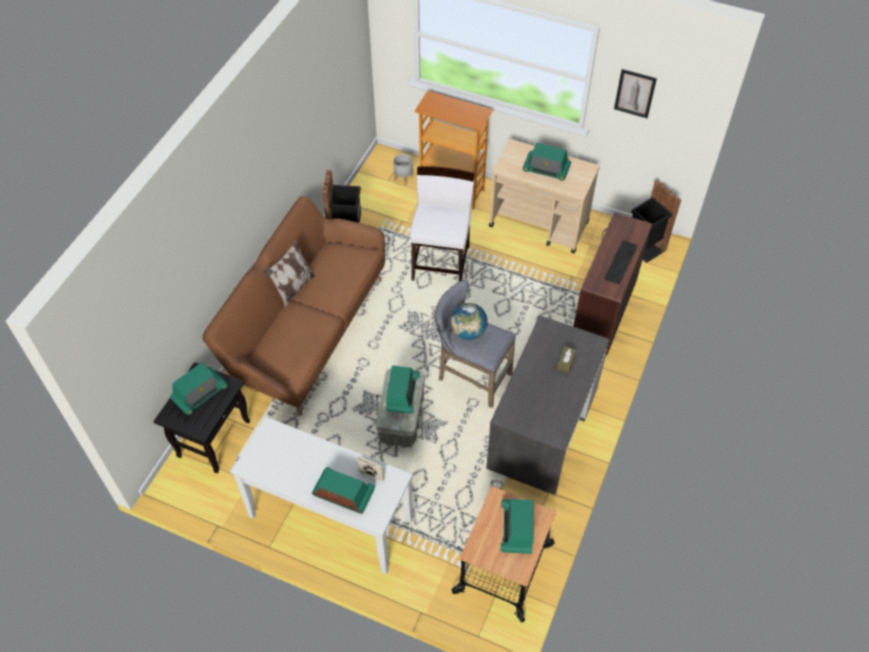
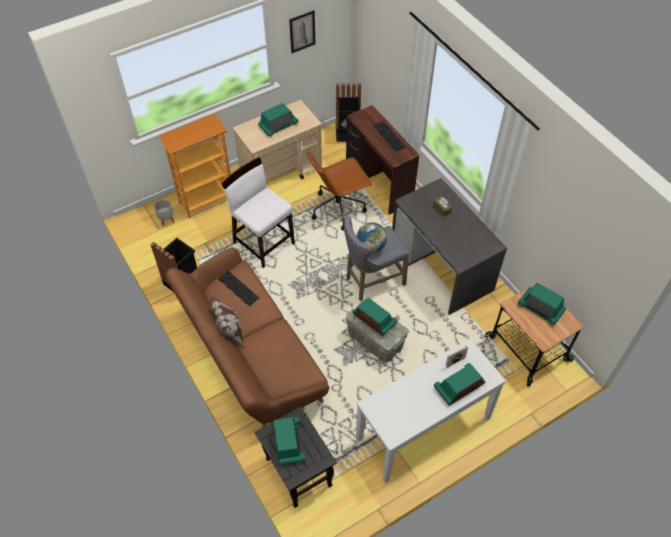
camera: 55 degrees left, 0 degrees up
none -> keyboard [218,271,259,306]
none -> brown office chair [307,151,373,231]

